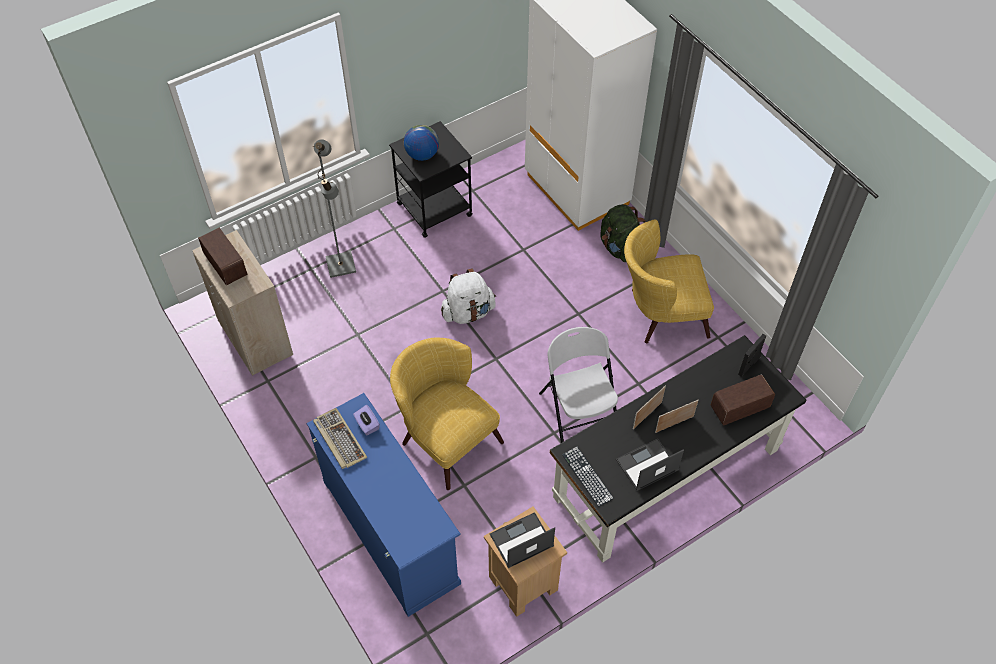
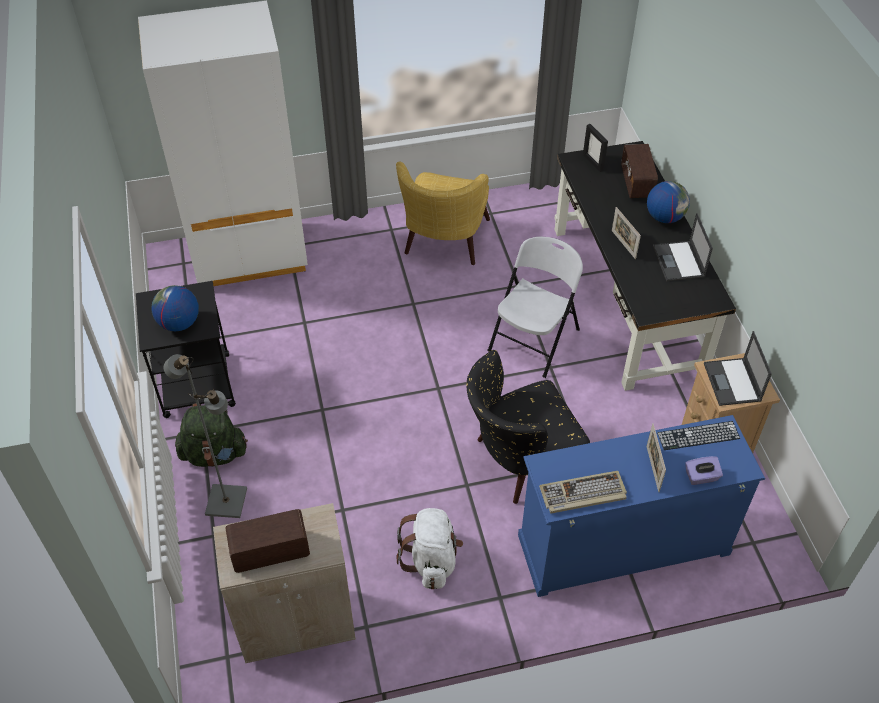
camera: 70 degrees left, 5 degrees down
purple tissue box [353,405,380,436] -> purple tissue box moved to [685,456,723,485]
yellow armchair [390,338,504,490] -> black armchair [467,350,590,504]
white backpack [441,269,496,324] -> white backpack moved to [397,508,463,589]
white chair [539,327,618,443] -> white chair turned 120 degrees clockwise [487,237,583,378]
keyboard [562,447,614,507] -> keyboard moved to [657,421,740,450]
green backpack [601,204,646,262] -> green backpack moved to [175,403,248,467]
picture frame [655,400,698,433] -> picture frame moved to [646,423,666,492]
none -> globe [647,181,690,223]

